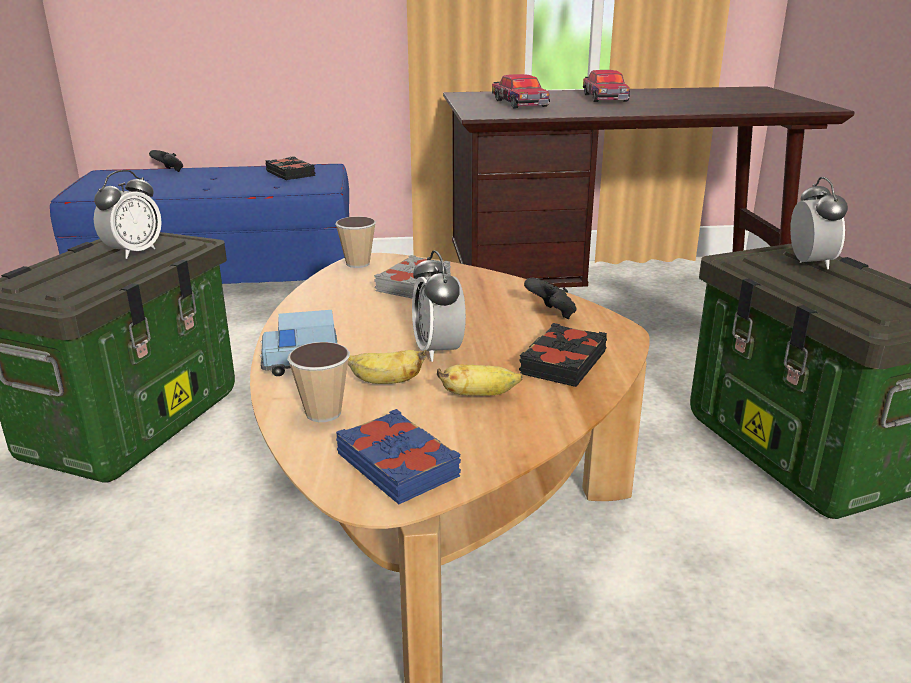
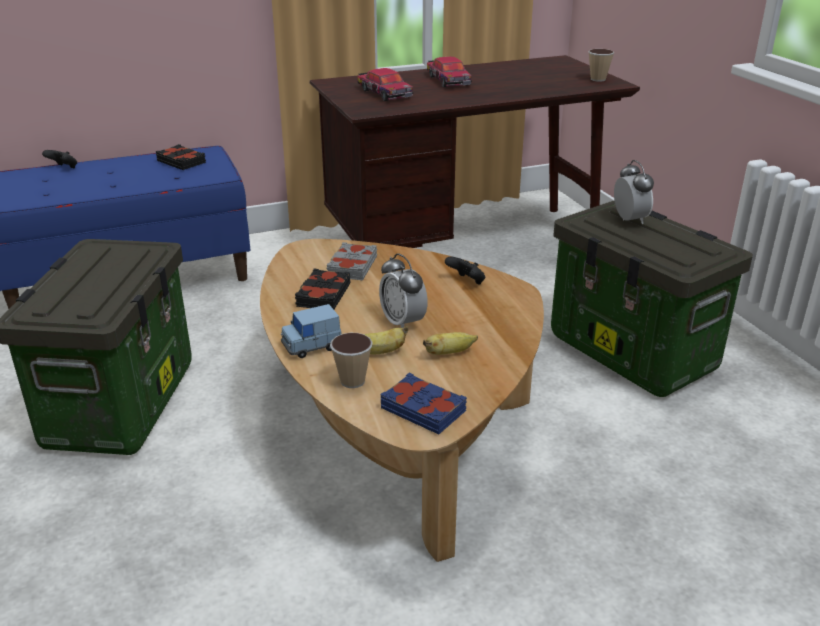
camera: 15 degrees left, 5 degrees up
alarm clock [94,170,162,259] -> none
cup [335,217,376,268] -> cup moved to [588,49,614,82]
black book [519,323,607,387] -> black book moved to [295,269,351,309]

